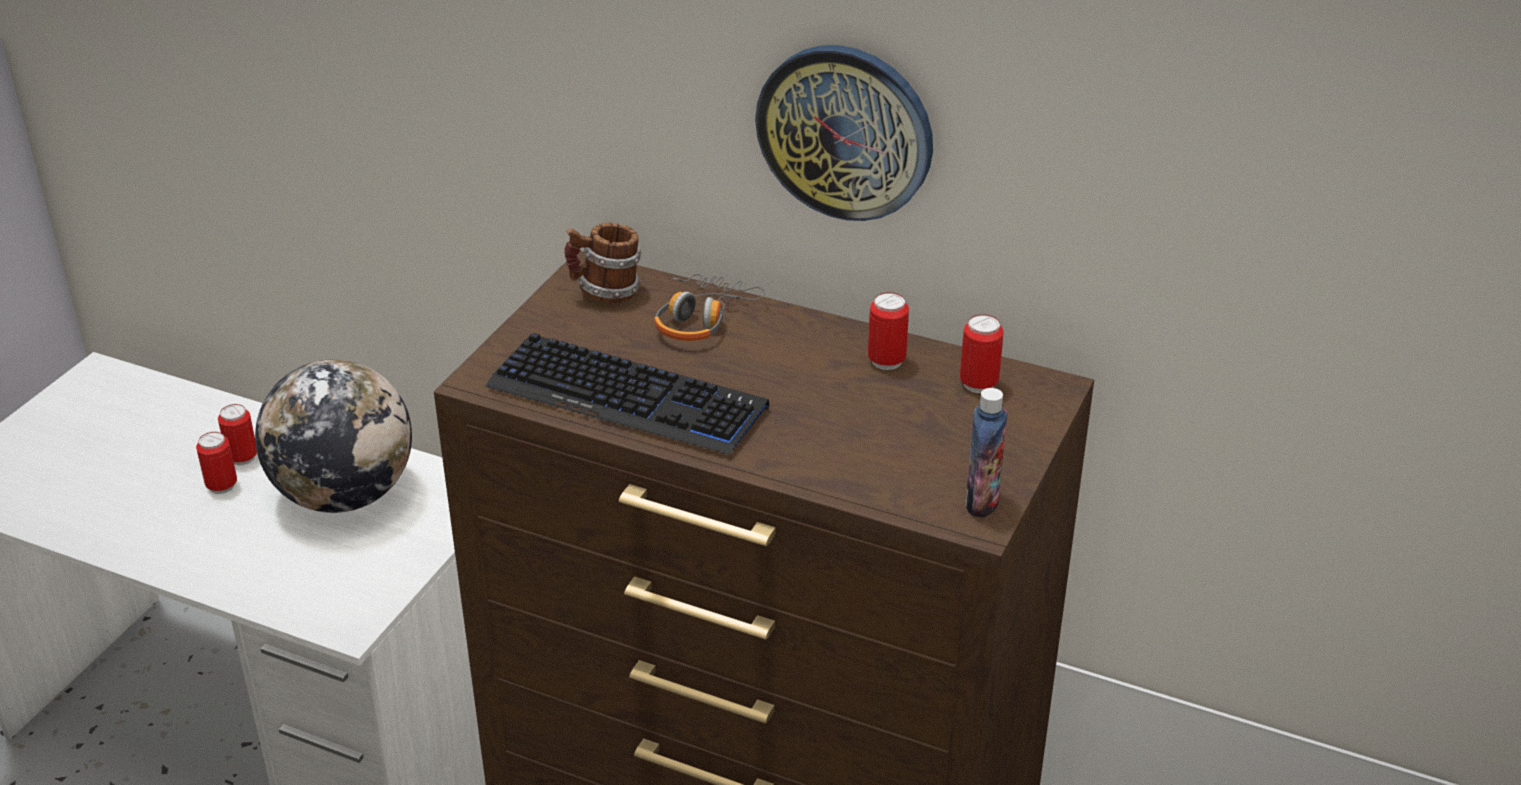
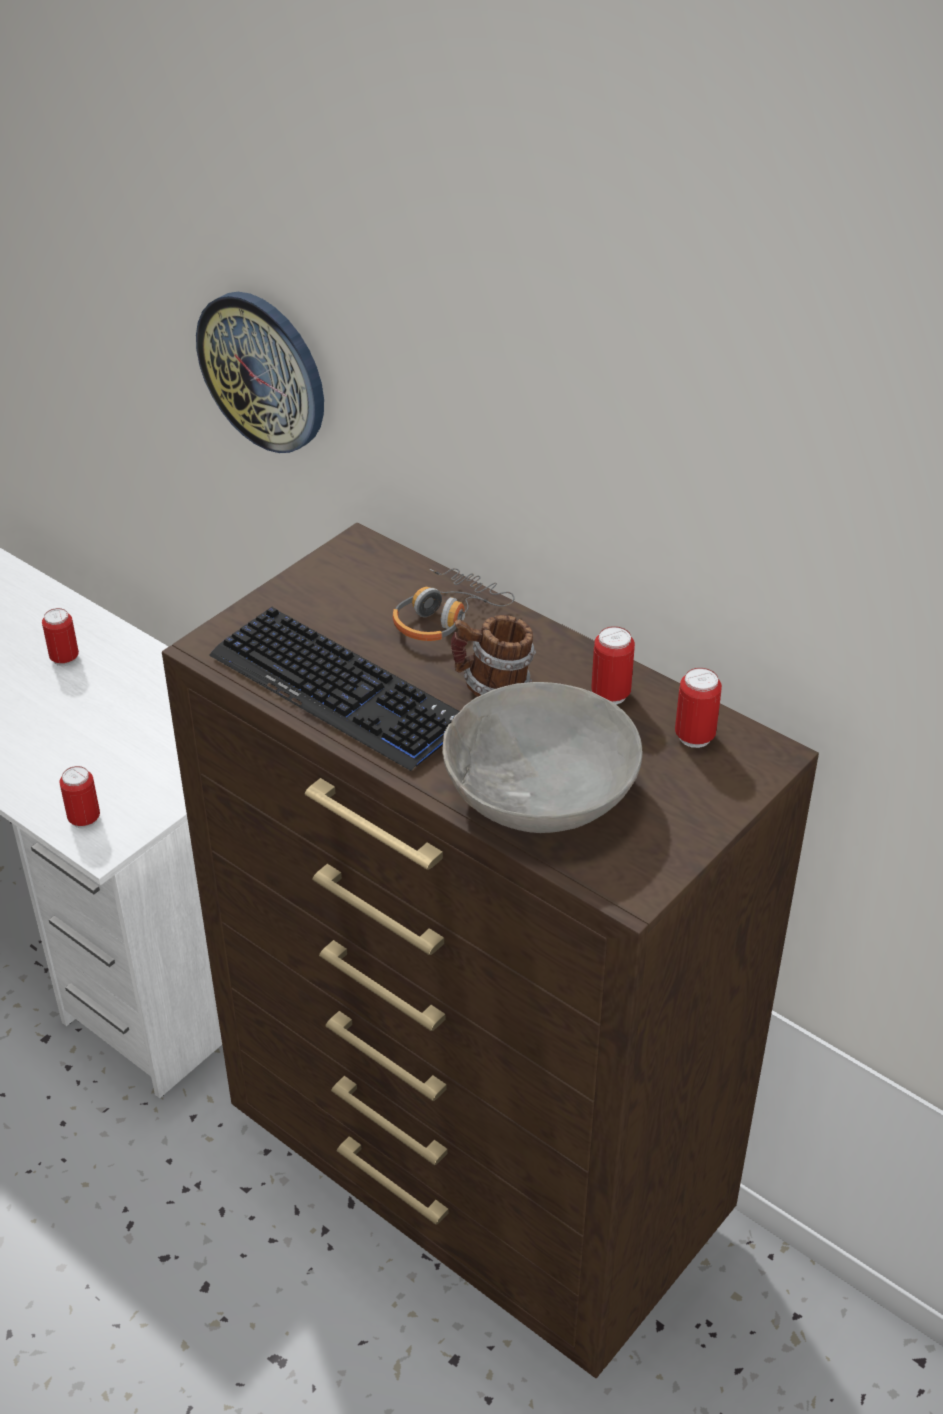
camera: 15 degrees right, 5 degrees up
can [196,432,237,494] -> can moved to [59,766,100,829]
globe [255,359,412,513] -> none
mug [564,223,642,303] -> mug moved to [451,615,536,697]
wall clock [755,45,933,221] -> wall clock moved to [196,292,324,453]
bottle [966,388,1008,518] -> none
none -> grey bowl [442,682,642,833]

